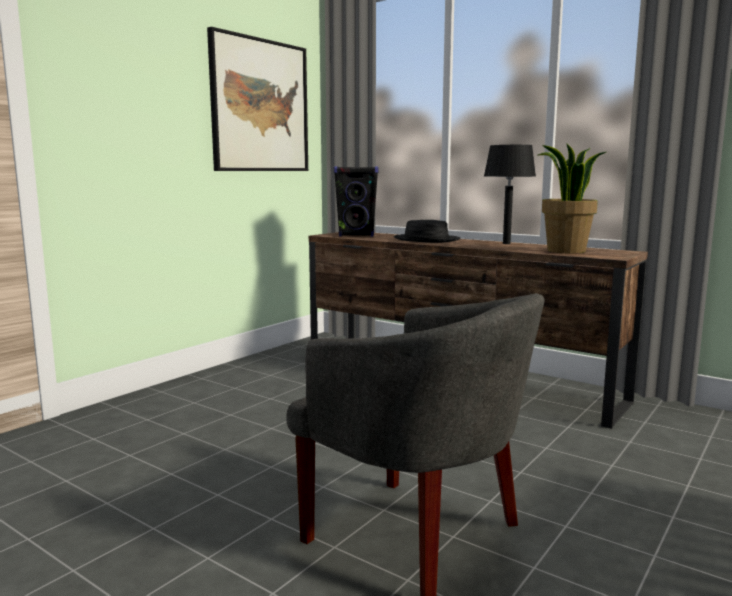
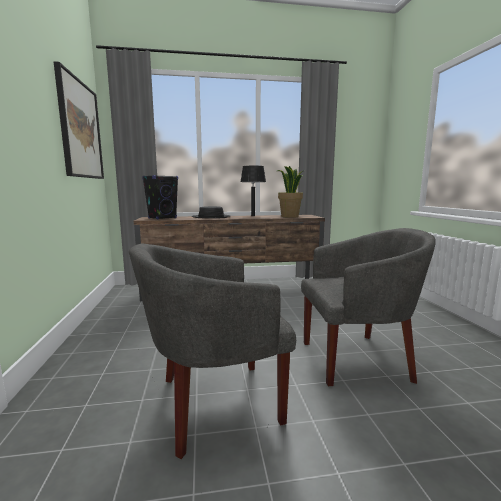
camera: 45 degrees left, 0 degrees up
none -> grey armchair [129,244,296,459]

